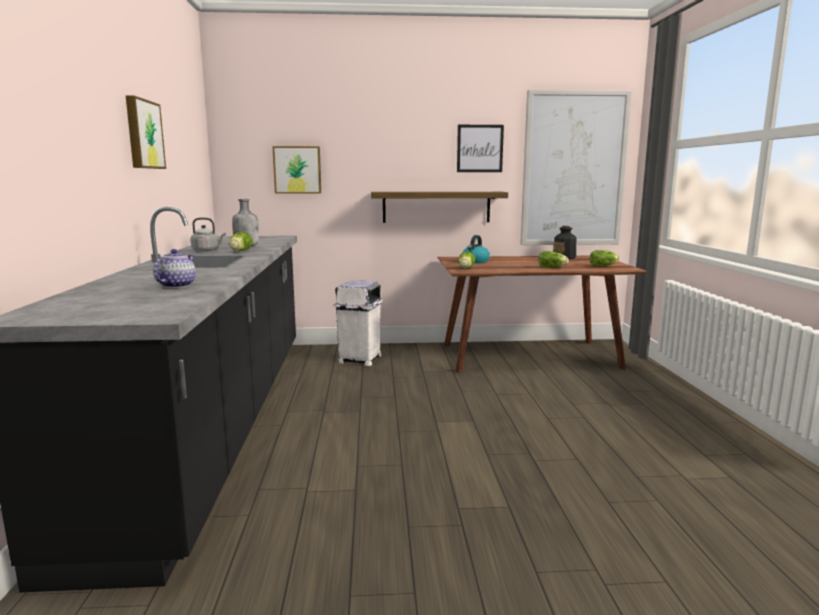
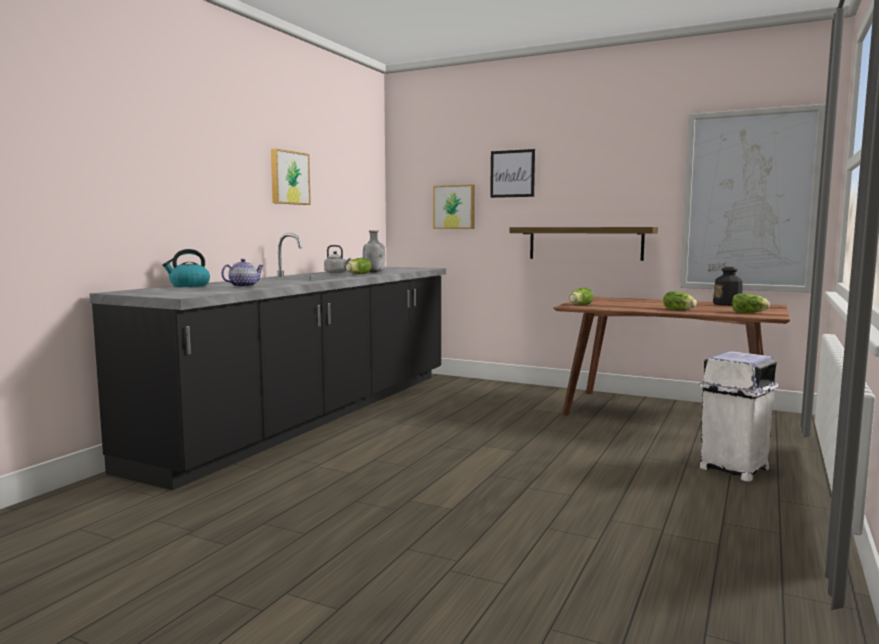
camera: 30 degrees right, 5 degrees down
white trash can [334,280,383,366] -> white trash can moved to [699,351,778,481]
picture [457,125,504,172] -> picture moved to [490,149,535,198]
kettle [462,235,490,263] -> kettle moved to [162,249,210,287]

